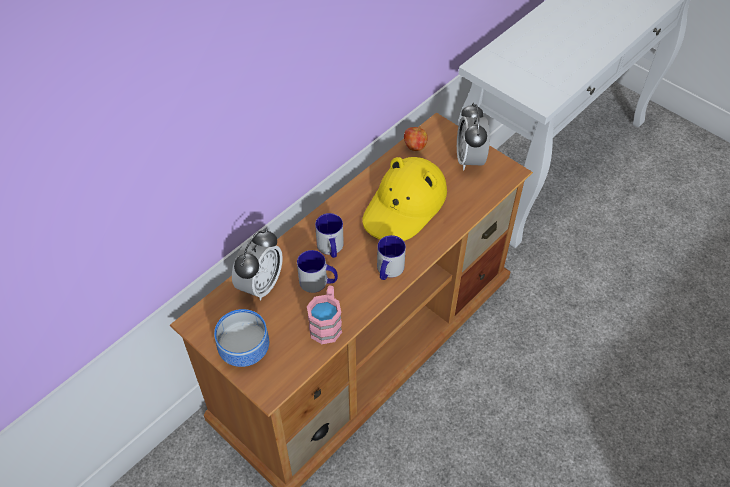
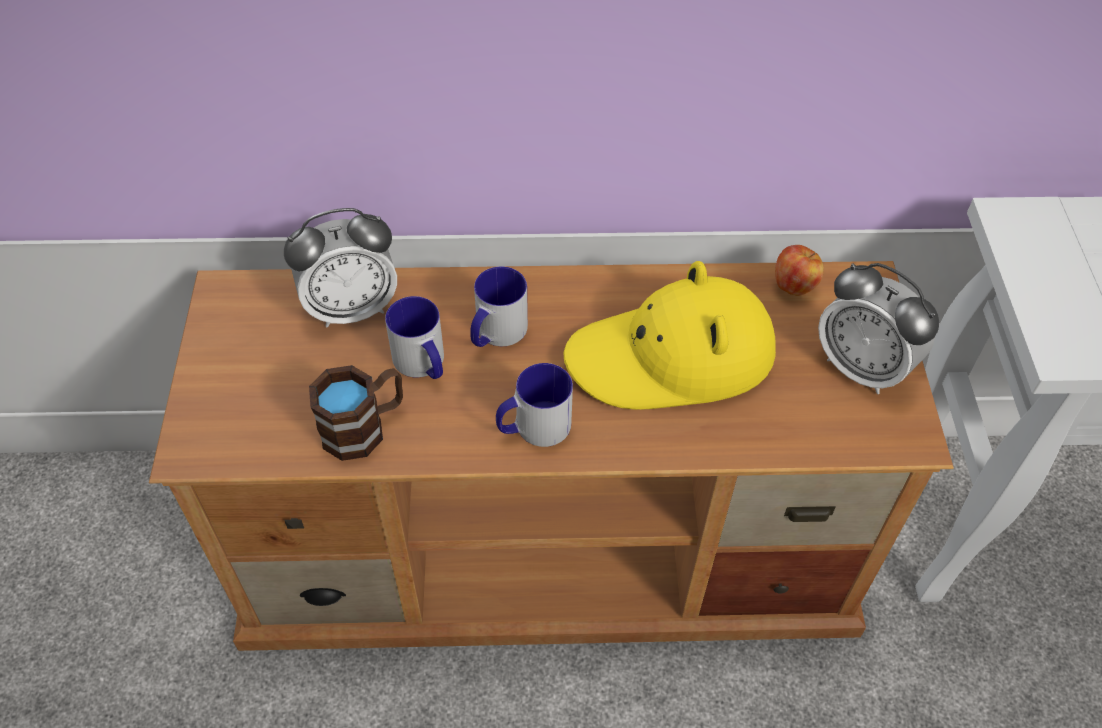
camera: 45 degrees right, 0 degrees up
bowl [214,309,269,367] -> none
pink mug [307,286,342,344] -> brown mug [309,365,403,461]
alarm clock [457,103,490,170] -> alarm clock turned 90 degrees counterclockwise [818,263,939,394]

